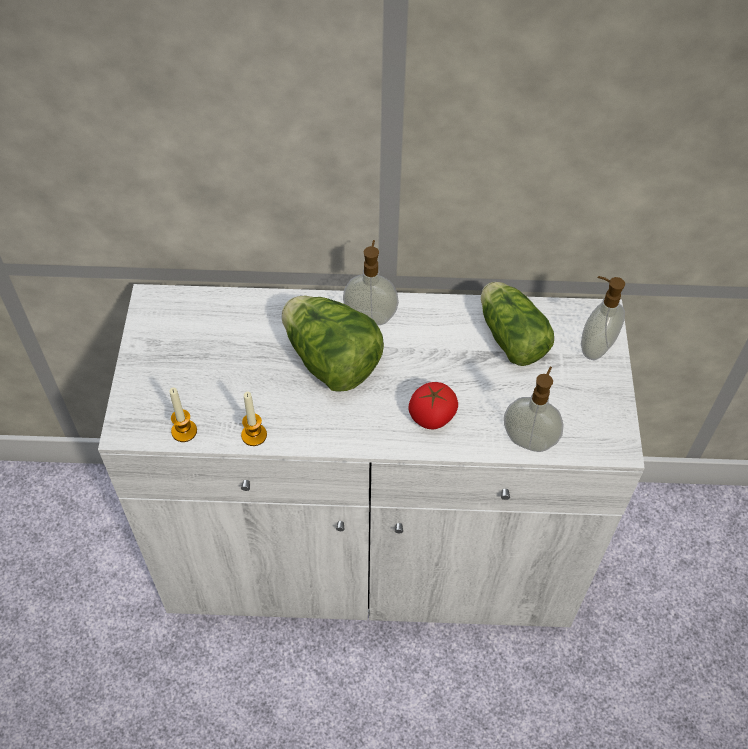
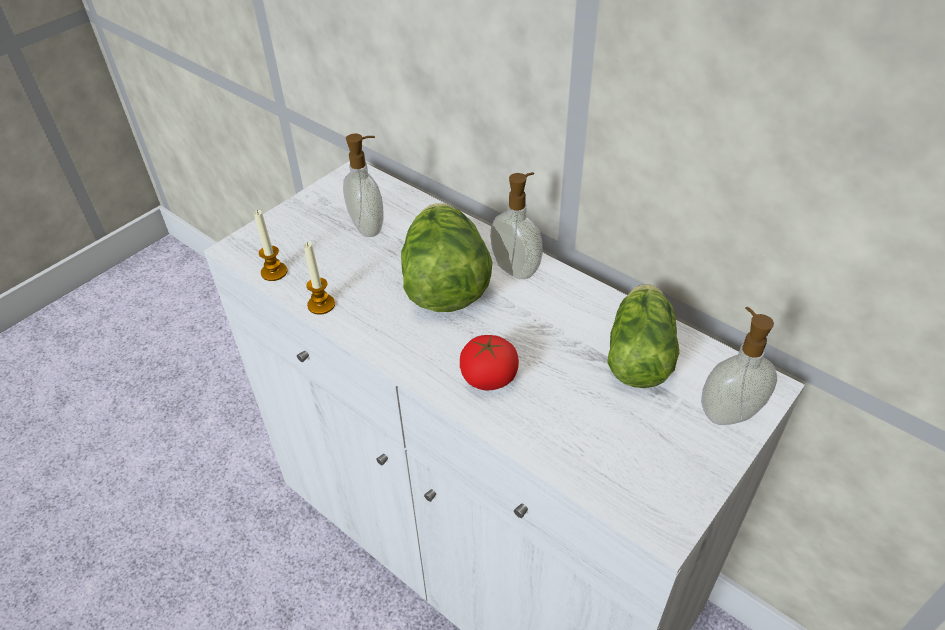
camera: 40 degrees right, 10 degrees down
soap dispenser [504,367,564,452] -> soap dispenser moved to [343,133,384,237]

